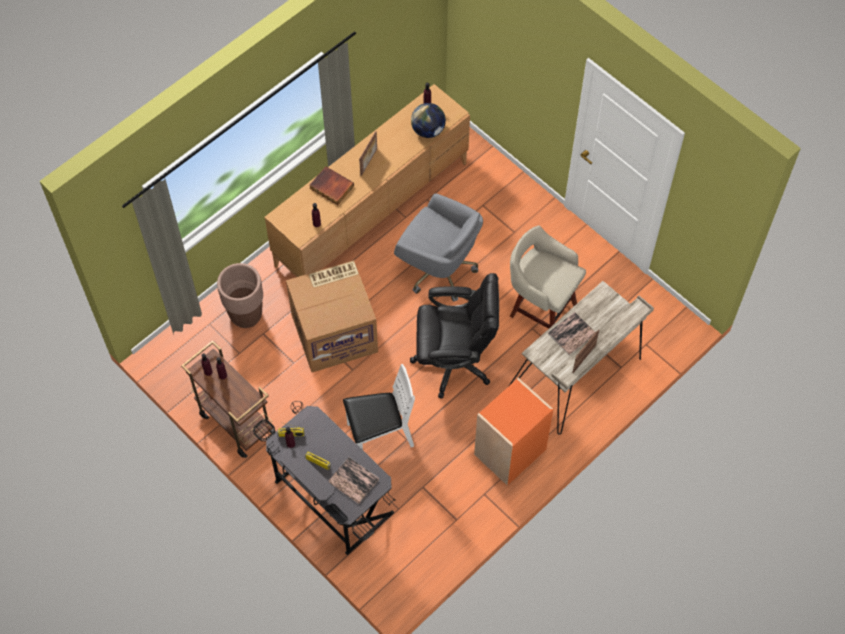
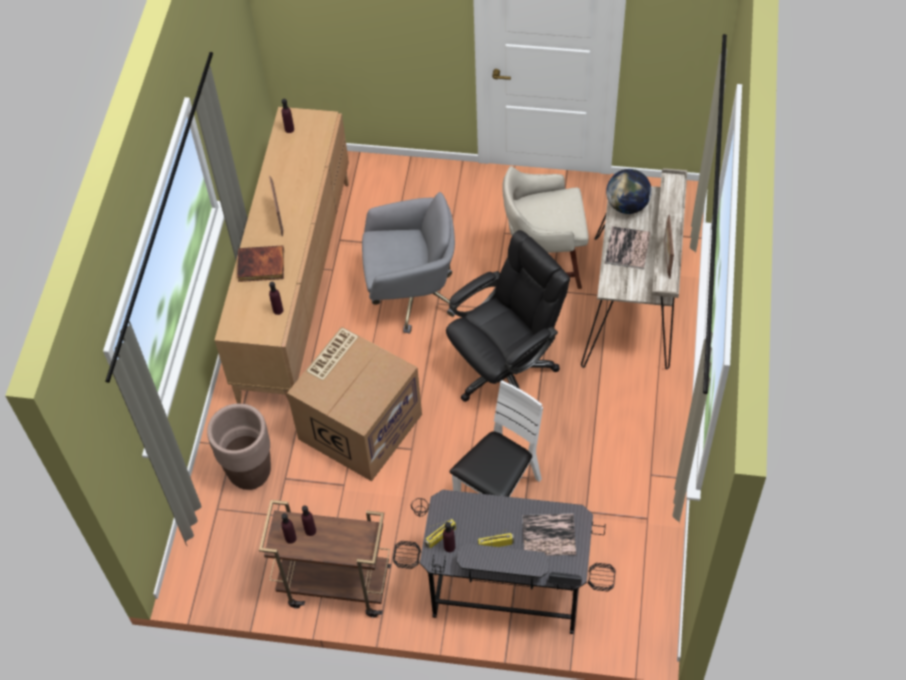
camera: 35 degrees left, 5 degrees down
globe [411,103,446,138] -> globe moved to [606,169,652,214]
orange bookcase [474,378,553,486] -> none

